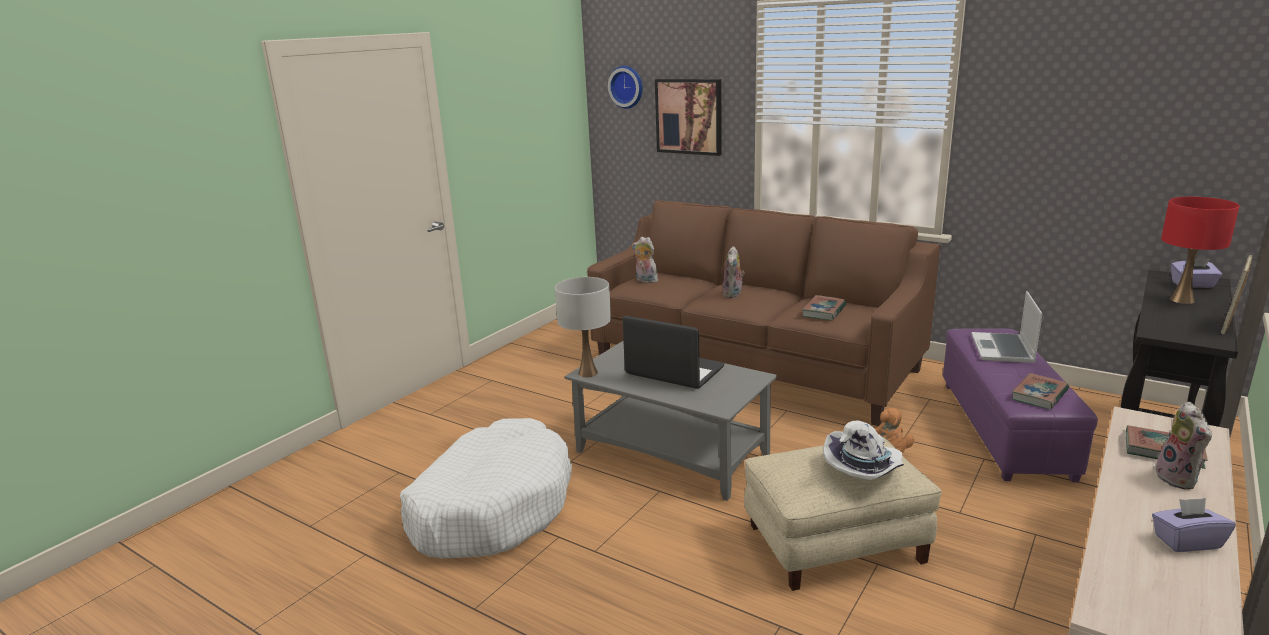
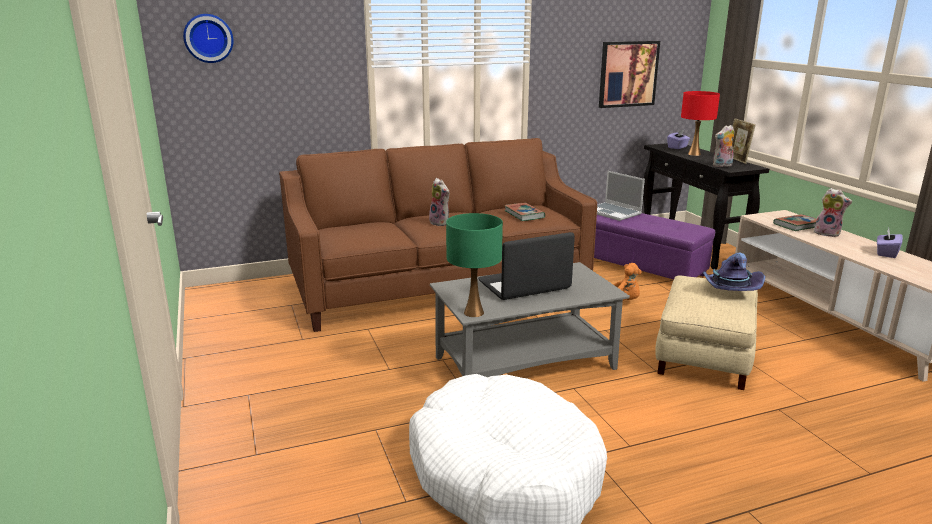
camera: 55 degrees left, 0 degrees up
white table lamp [555,277,611,377] -> green table lamp [446,213,503,317]
plush toy [632,237,658,283] -> plush toy moved to [713,125,734,167]
picture [655,79,721,156] -> picture moved to [599,41,660,108]
white hat [823,421,904,480] -> purple hat [703,253,766,291]
book [1012,373,1069,409] -> none

